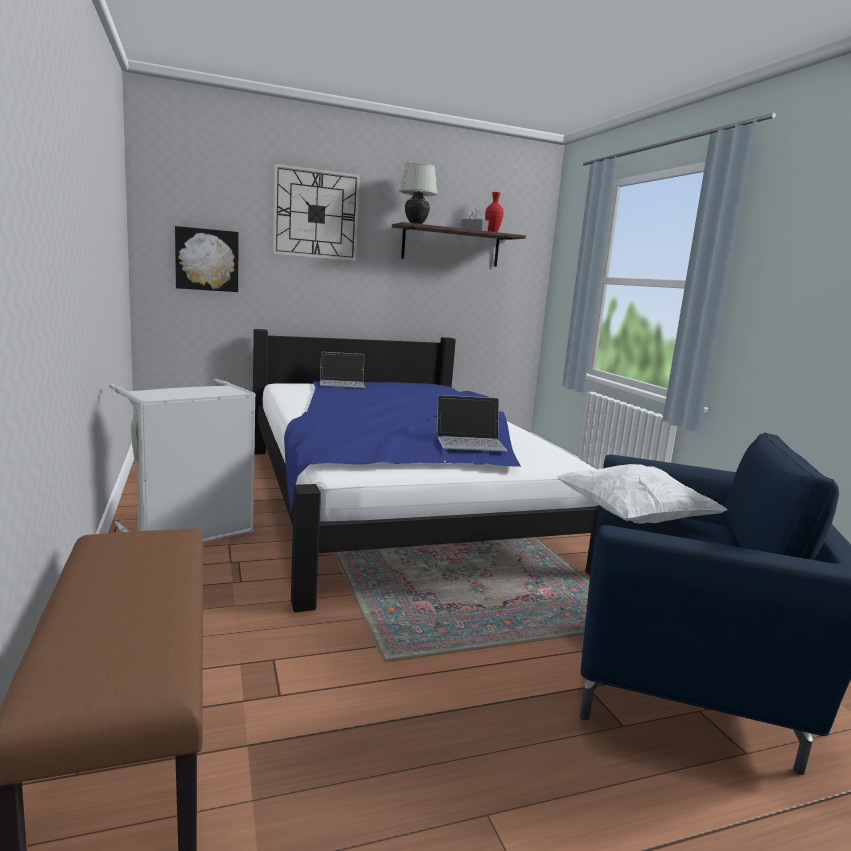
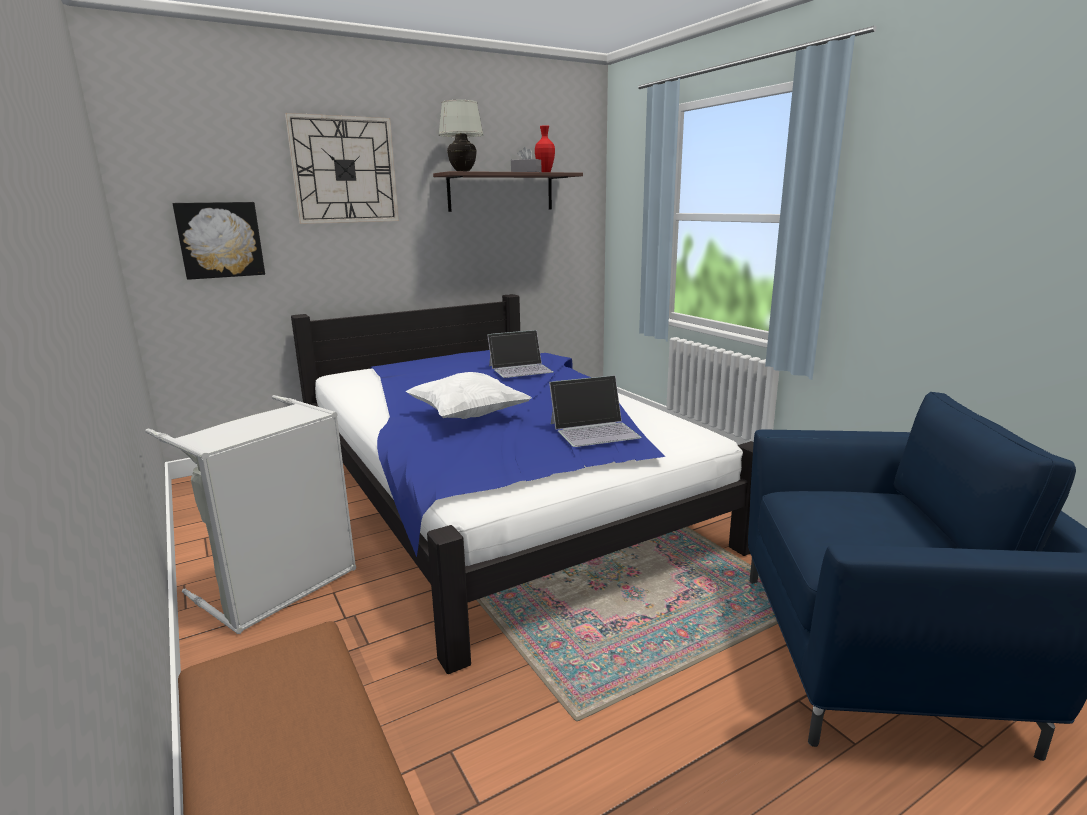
camera: 10 degrees left, 5 degrees up
laptop [320,352,365,388] -> laptop moved to [487,330,553,378]
white pillow [555,464,727,524] -> white pillow moved to [405,372,531,419]

